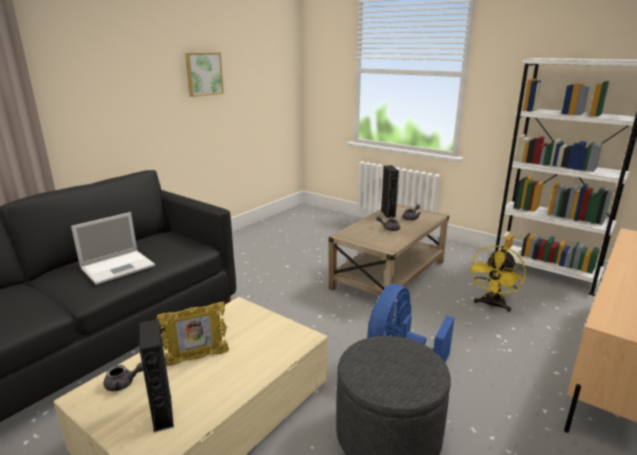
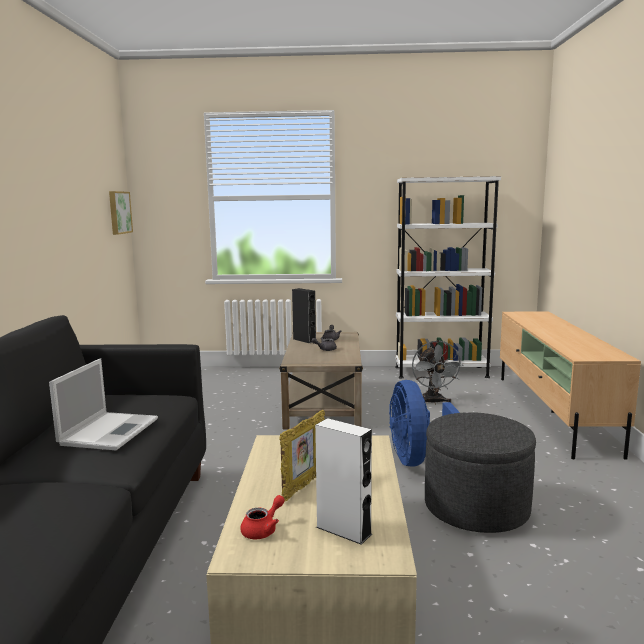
camera: 35 degrees left, 10 degrees down
grey teapot [104,362,143,391] -> red teapot [240,495,285,539]
black speaker [139,319,174,432] -> white speaker [315,418,372,545]
picture [185,52,224,97] -> picture moved to [109,191,133,235]
yellow fan [469,245,526,312] -> grey fan [412,340,463,405]

